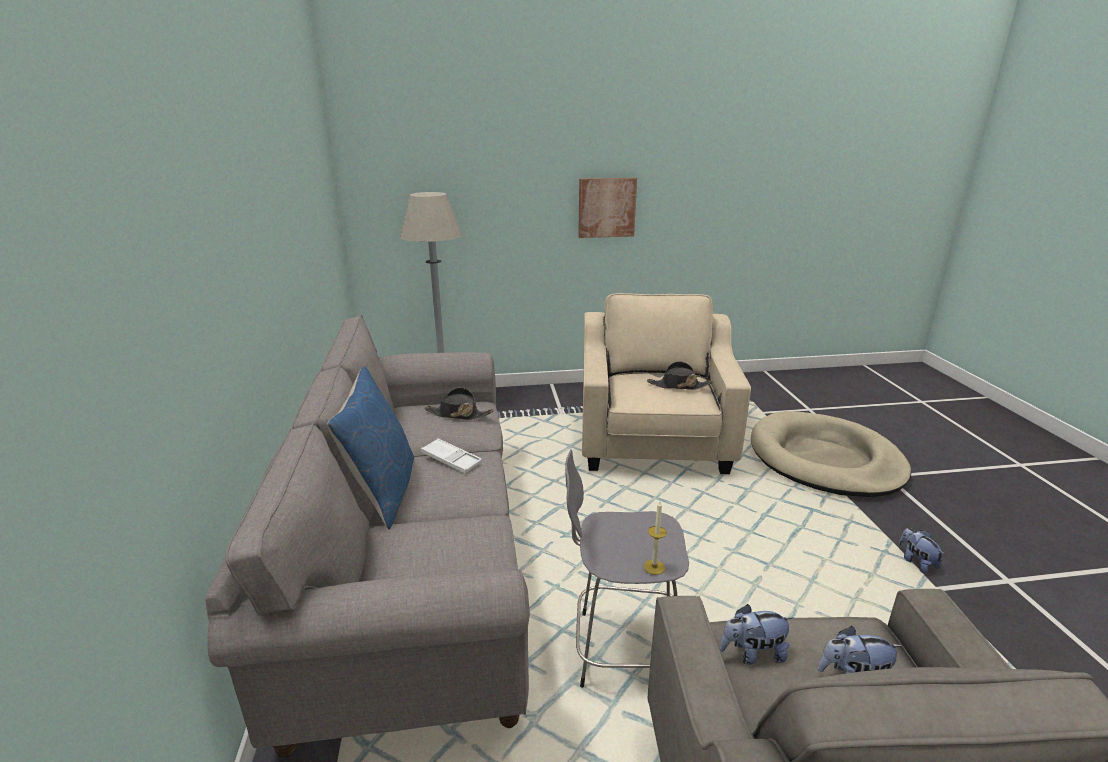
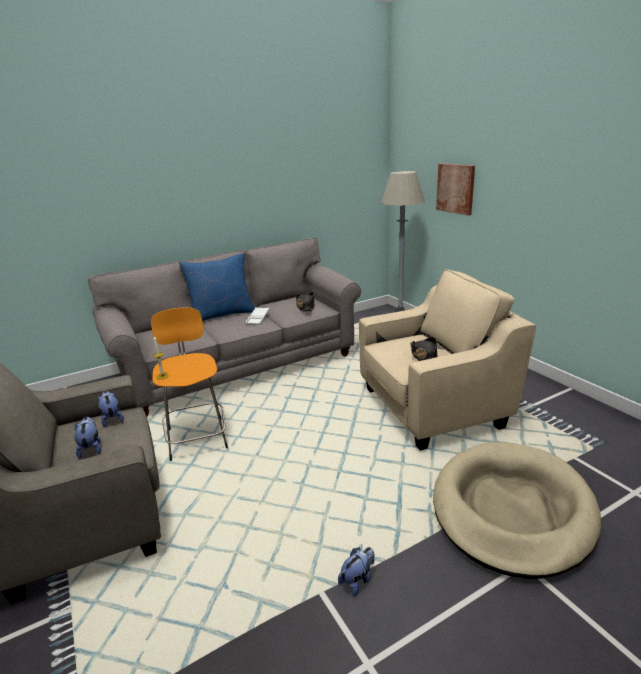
camera: 70 degrees right, 0 degrees up
grey stool [565,449,689,688] -> orange stool [151,307,228,461]
picture [578,178,637,238] -> picture moved to [436,163,475,216]

